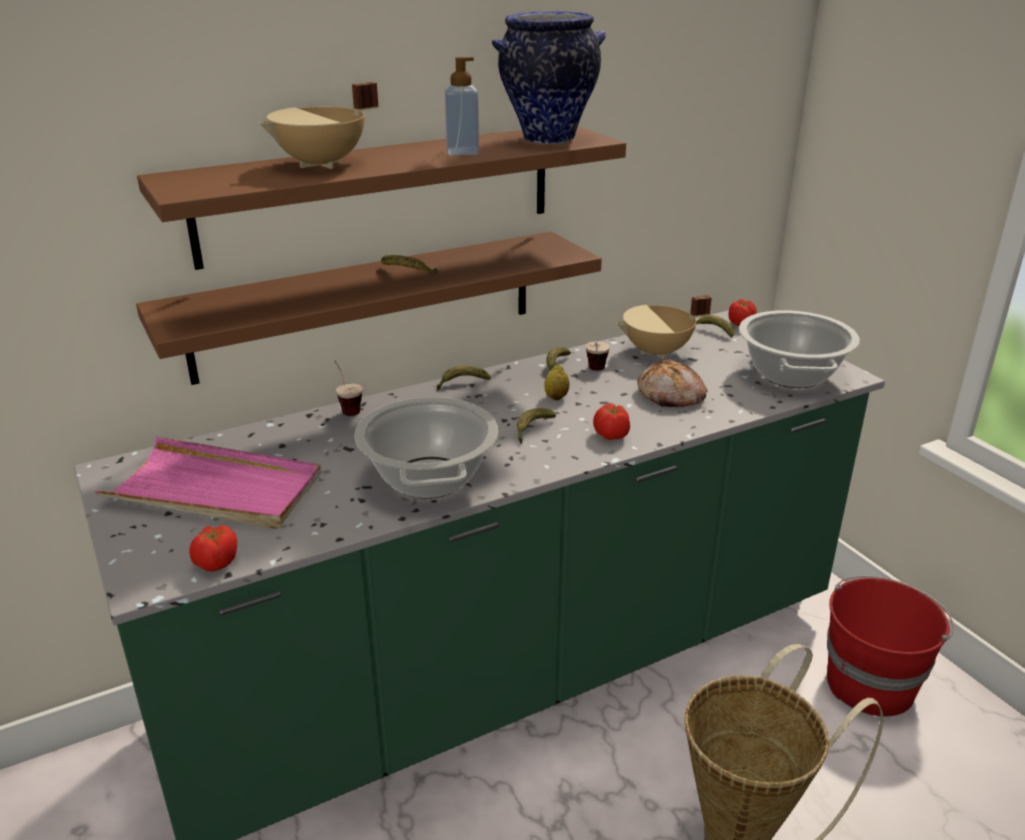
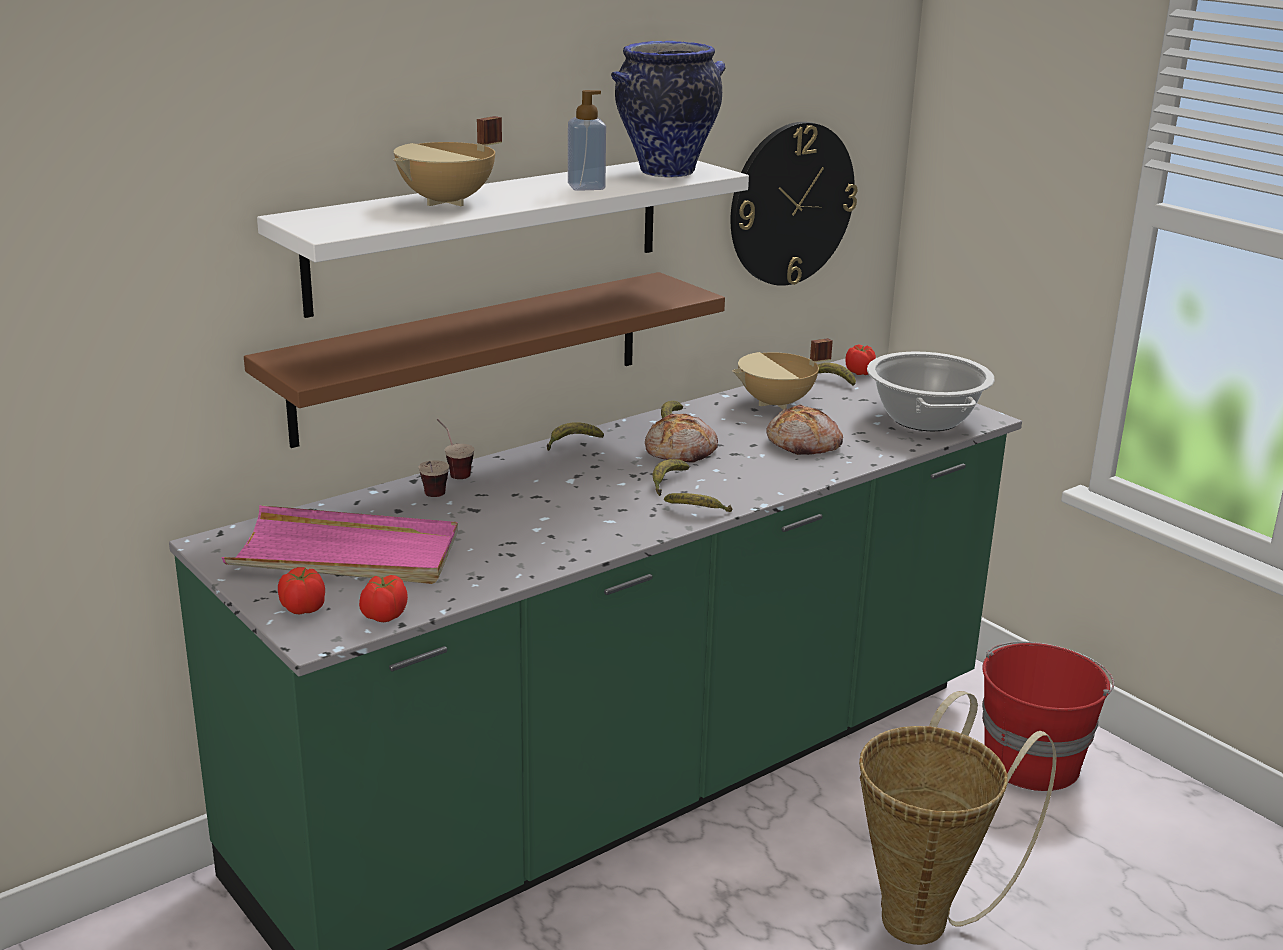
camera: 10 degrees left, 5 degrees down
brown shelf [137,126,626,270] -> white shelf [257,160,749,318]
cooking pot [354,397,498,499] -> none
banana [381,255,438,274] -> banana moved to [664,493,732,512]
lemon [544,365,569,400] -> bread [645,413,718,463]
cup [586,341,610,371] -> cup moved to [419,460,449,497]
tomato [593,404,630,440] -> tomato moved to [278,567,325,614]
none -> wall clock [730,122,858,286]

